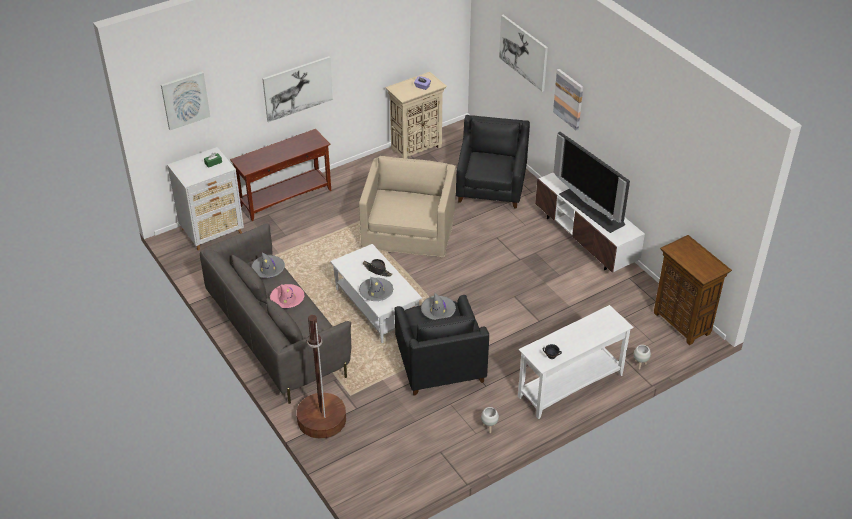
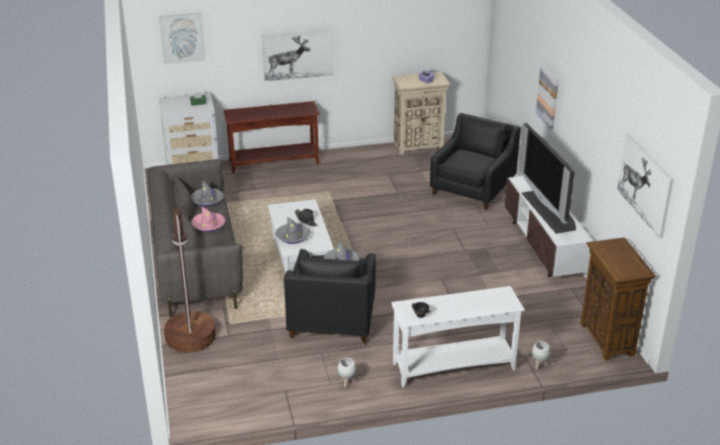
camera: 20 degrees right, 10 degrees down
beige armchair [359,156,456,257] -> none
picture [499,15,548,92] -> picture moved to [617,134,673,238]

